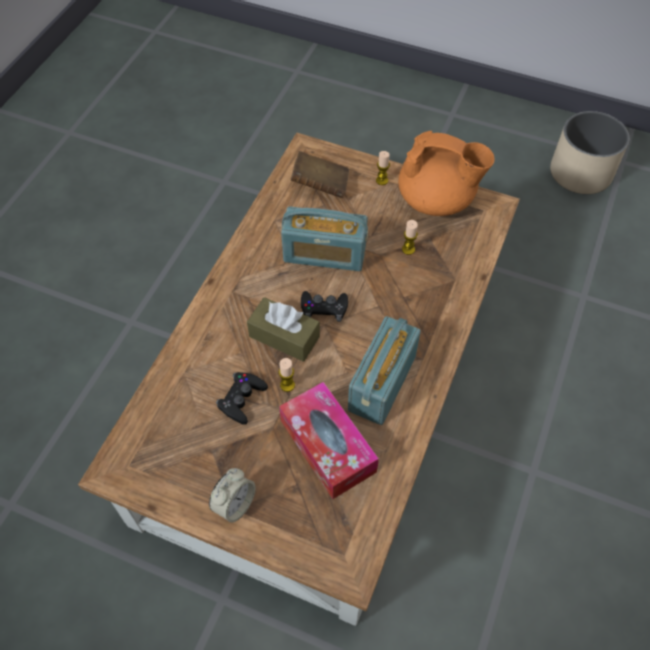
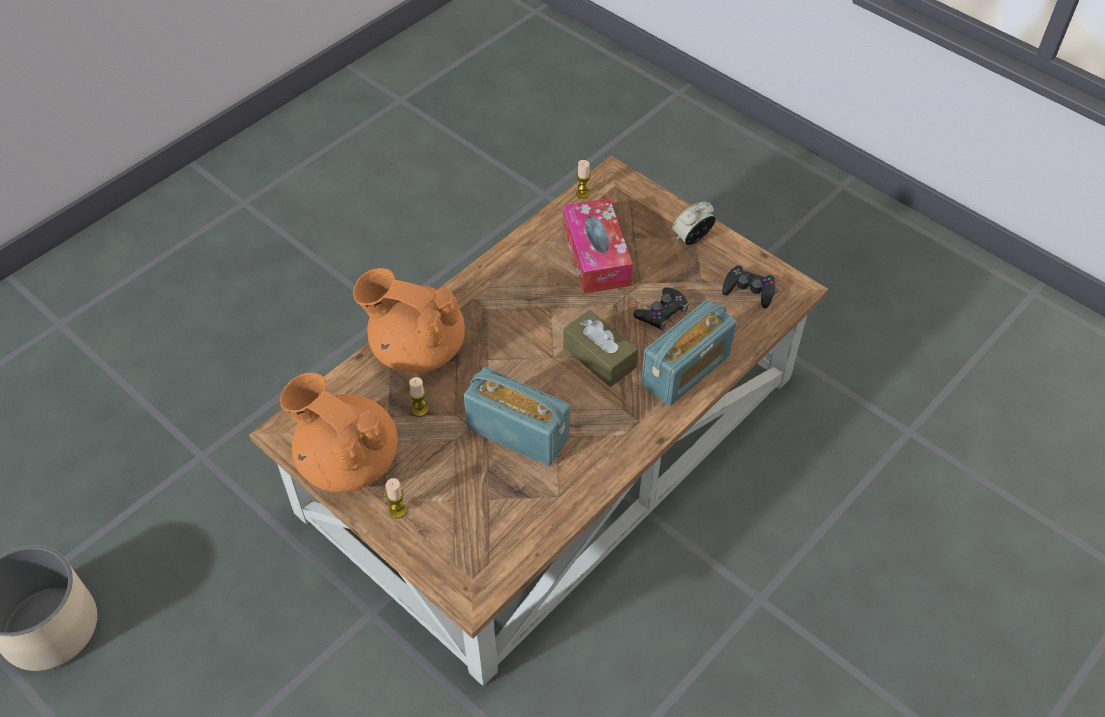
camera: 160 degrees left, 5 degrees down
candle [279,358,295,392] -> candle moved to [576,160,591,199]
brown book [291,151,349,198] -> none
black game controller [301,291,348,322] -> black game controller moved to [722,265,775,308]
radio [348,316,421,425] -> radio moved to [641,300,737,406]
none -> orange teapot [353,268,465,374]

